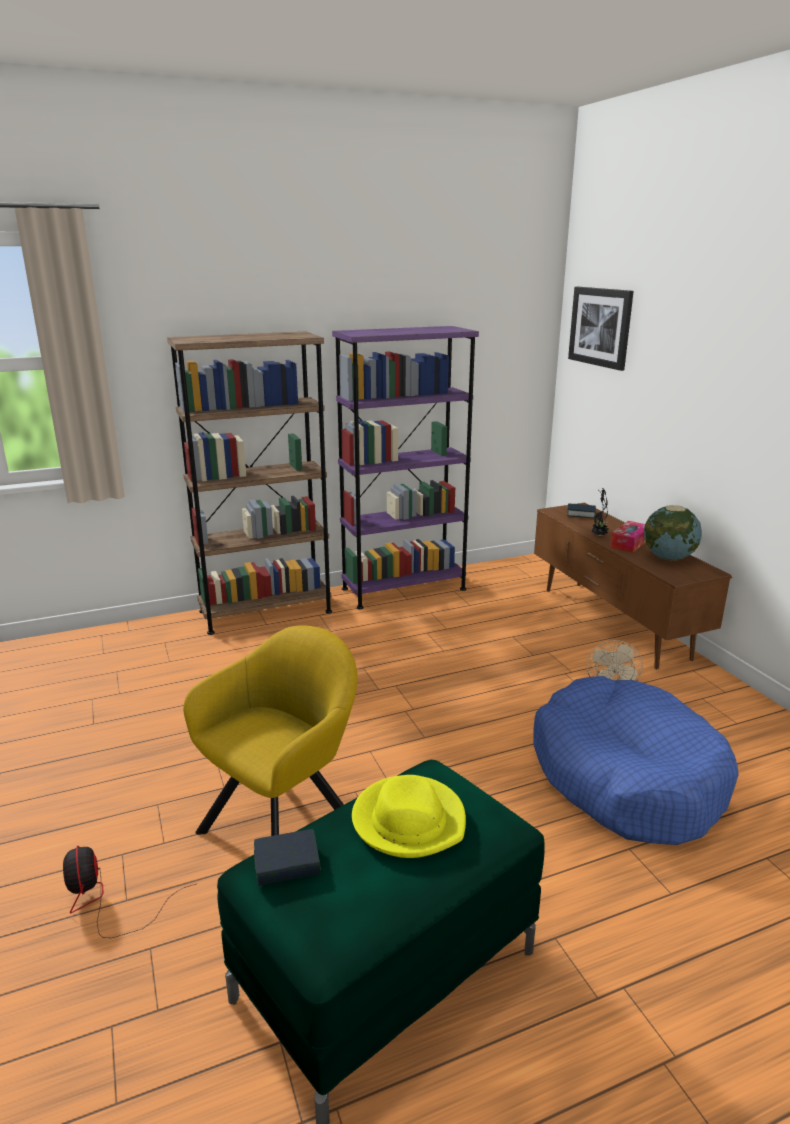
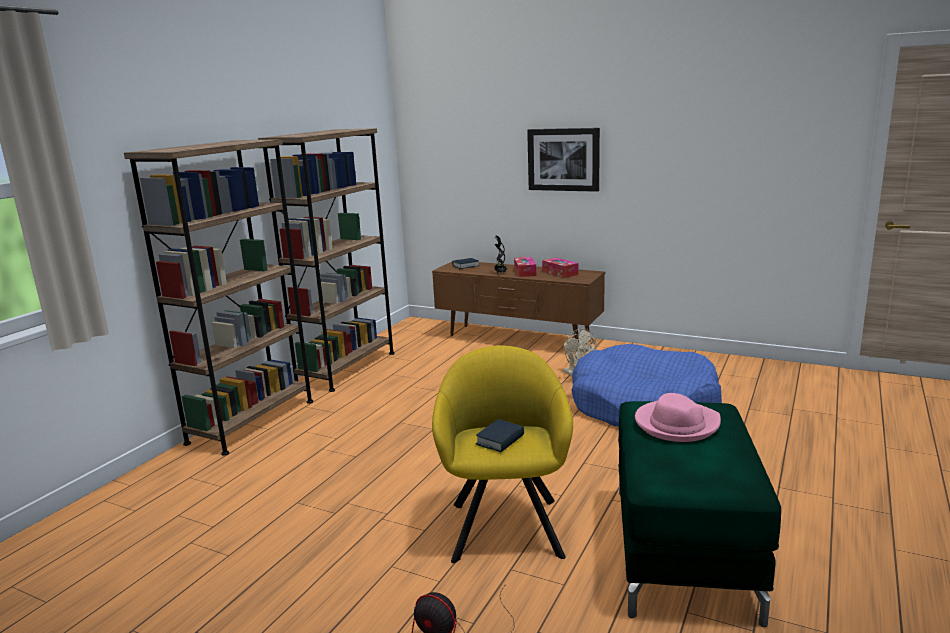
camera: 40 degrees left, 5 degrees down
book [254,829,321,886] -> book moved to [475,419,524,452]
purple bookcase [332,326,479,609] -> brown bookcase [258,128,395,392]
yellow hat [352,775,466,858] -> pink hat [635,393,721,442]
picture [568,287,634,371] -> picture moved to [527,128,600,192]
globe [644,505,702,561] -> tissue box [542,258,578,278]

